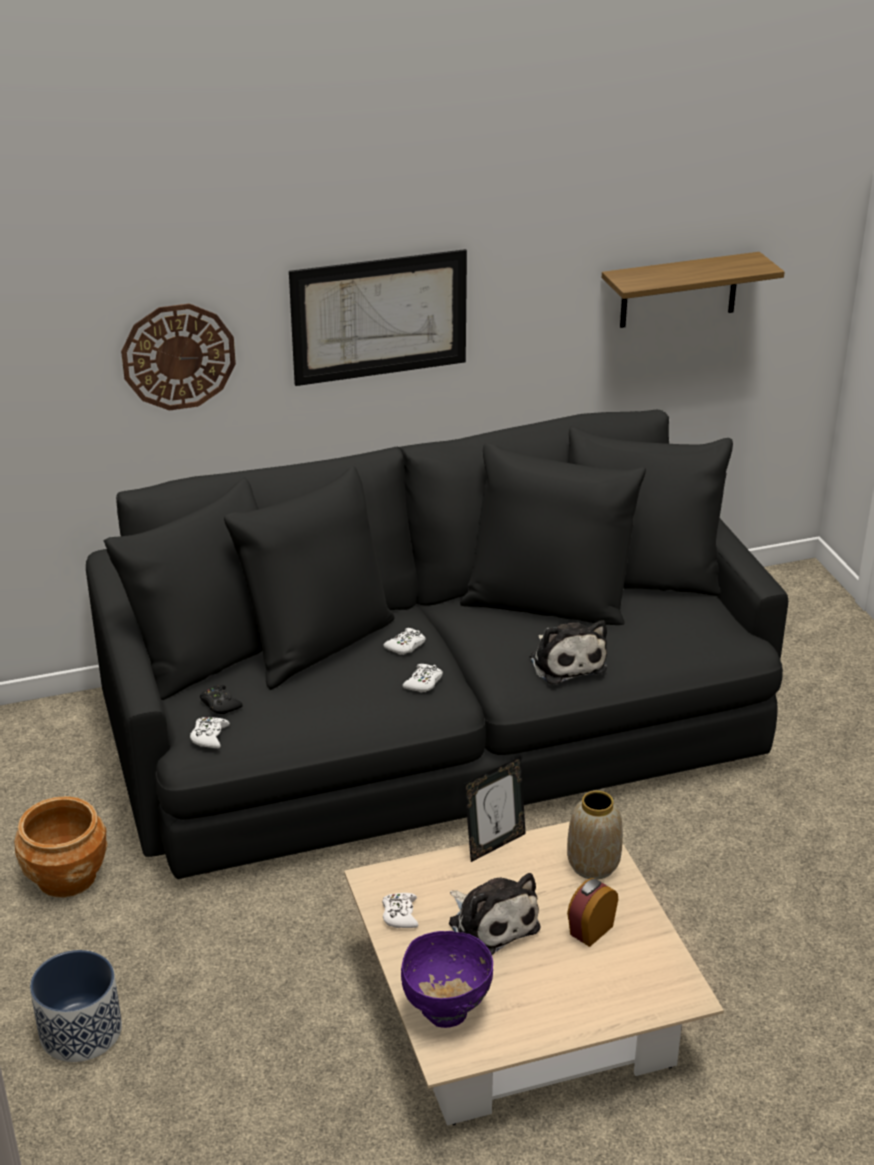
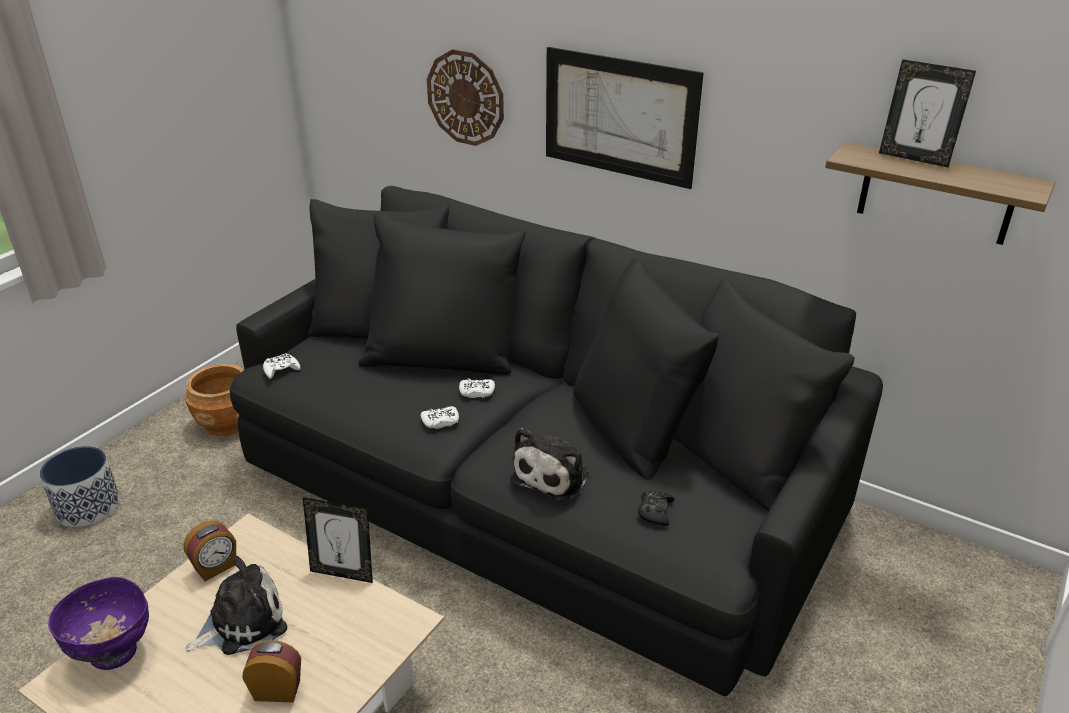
camera: 50 degrees right, 0 degrees up
black game controller [200,685,243,714] -> black game controller moved to [638,491,675,526]
white game controller [382,893,418,928] -> alarm clock [183,520,236,581]
plush toy [449,873,541,955] -> plush toy turned 135 degrees counterclockwise [185,556,287,655]
vase [567,791,623,880] -> none
none -> picture frame [879,59,976,168]

